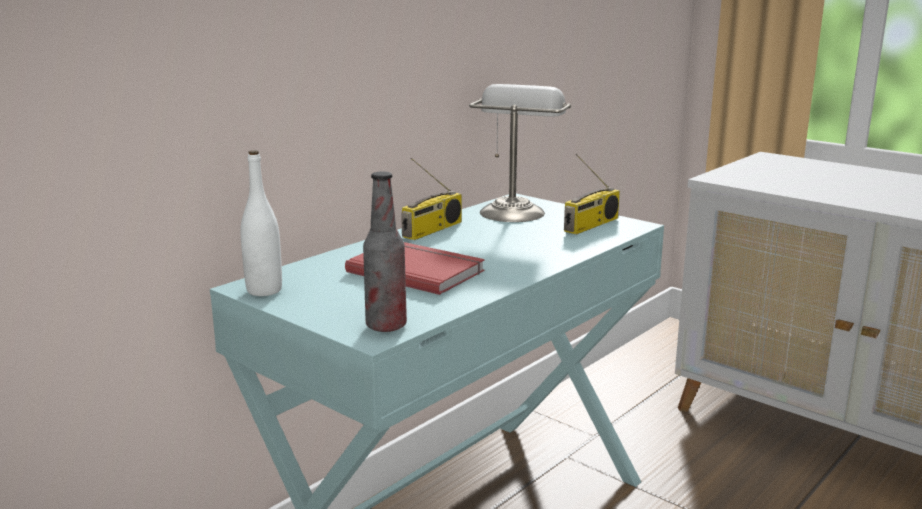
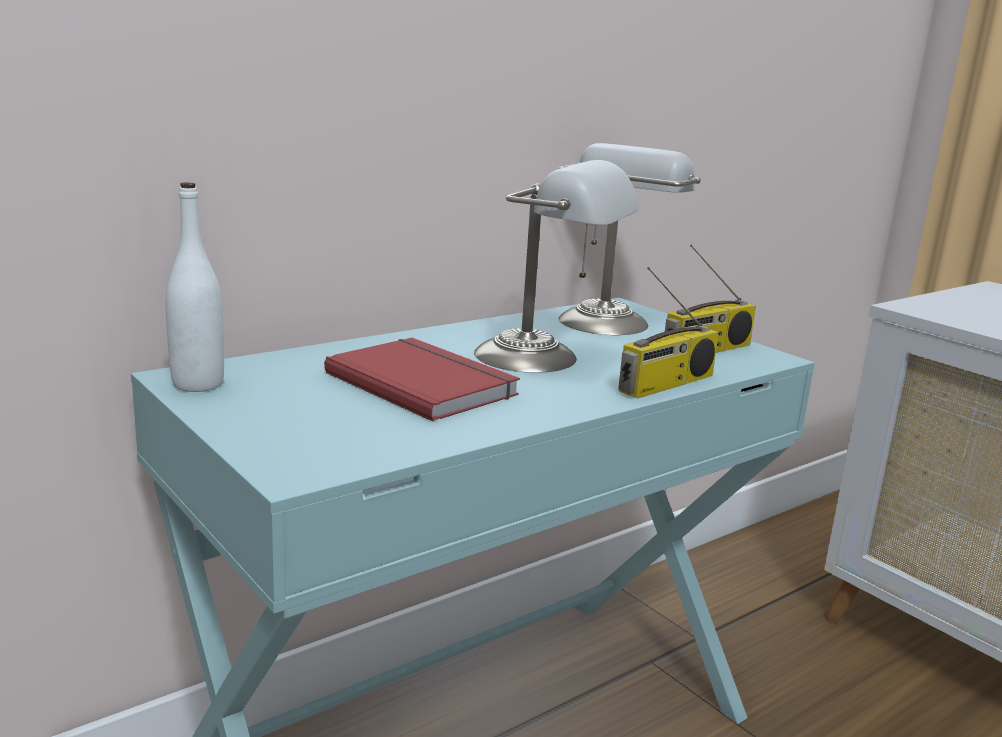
camera: 10 degrees right, 0 degrees up
bottle [363,171,407,332] -> none
radio [401,158,462,240] -> radio moved to [618,267,719,399]
none -> white table lamp [474,160,639,373]

